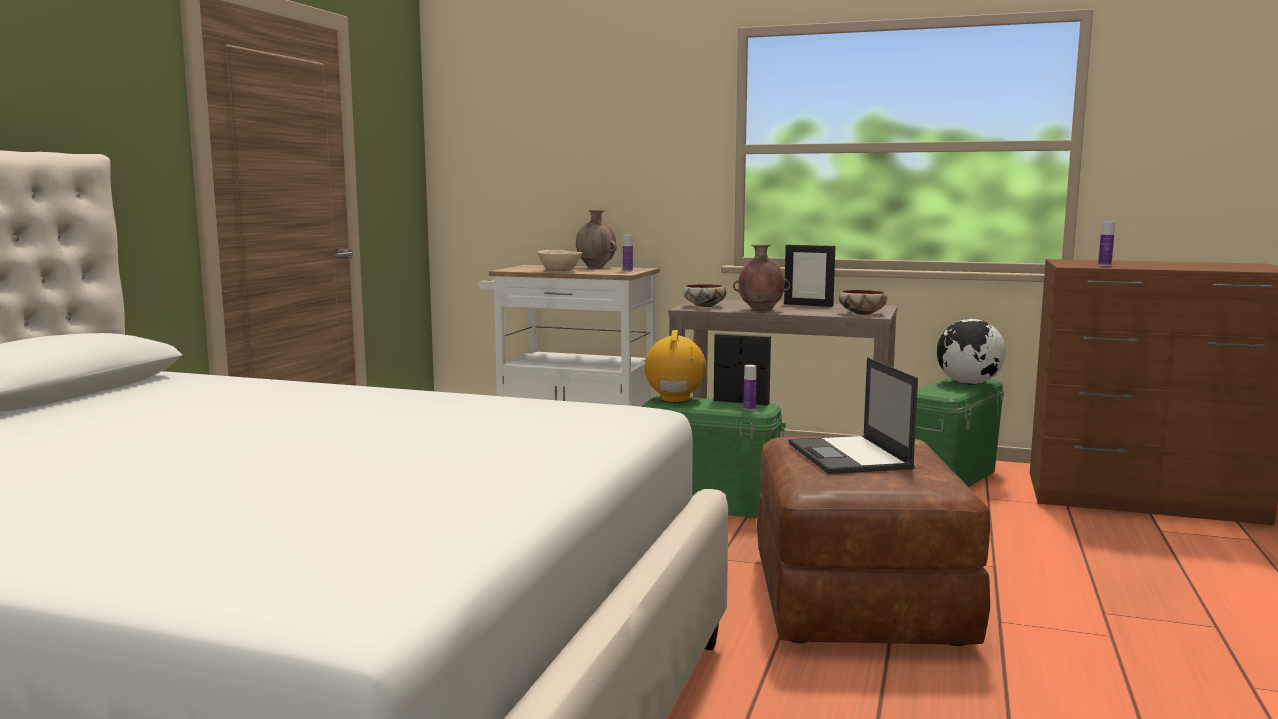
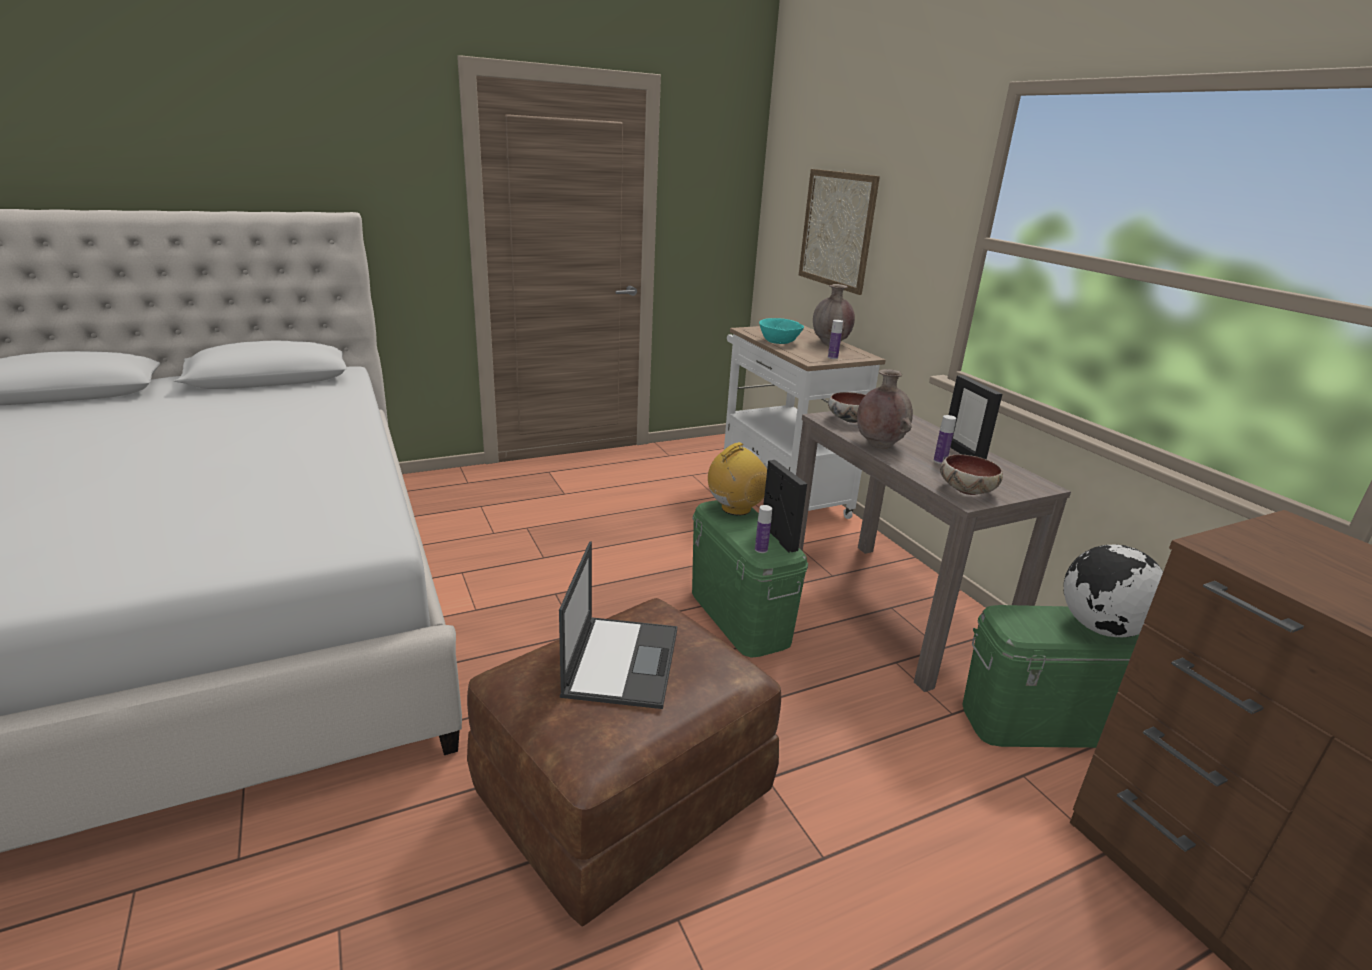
camera: 45 degrees right, 15 degrees up
beige bowl [537,250,582,271] -> turquoise bowl [759,318,804,344]
laptop [789,357,918,474] -> laptop turned 150 degrees clockwise [559,541,677,709]
bottle [1098,221,1115,266] -> bottle moved to [934,415,956,464]
none -> picture [799,169,880,295]

